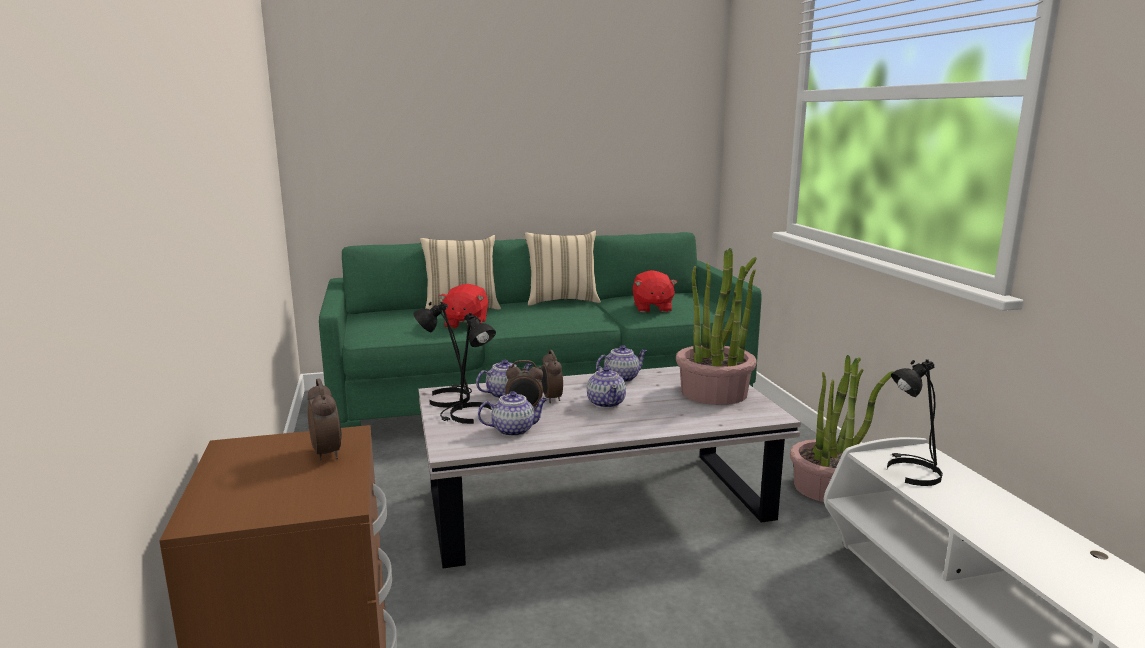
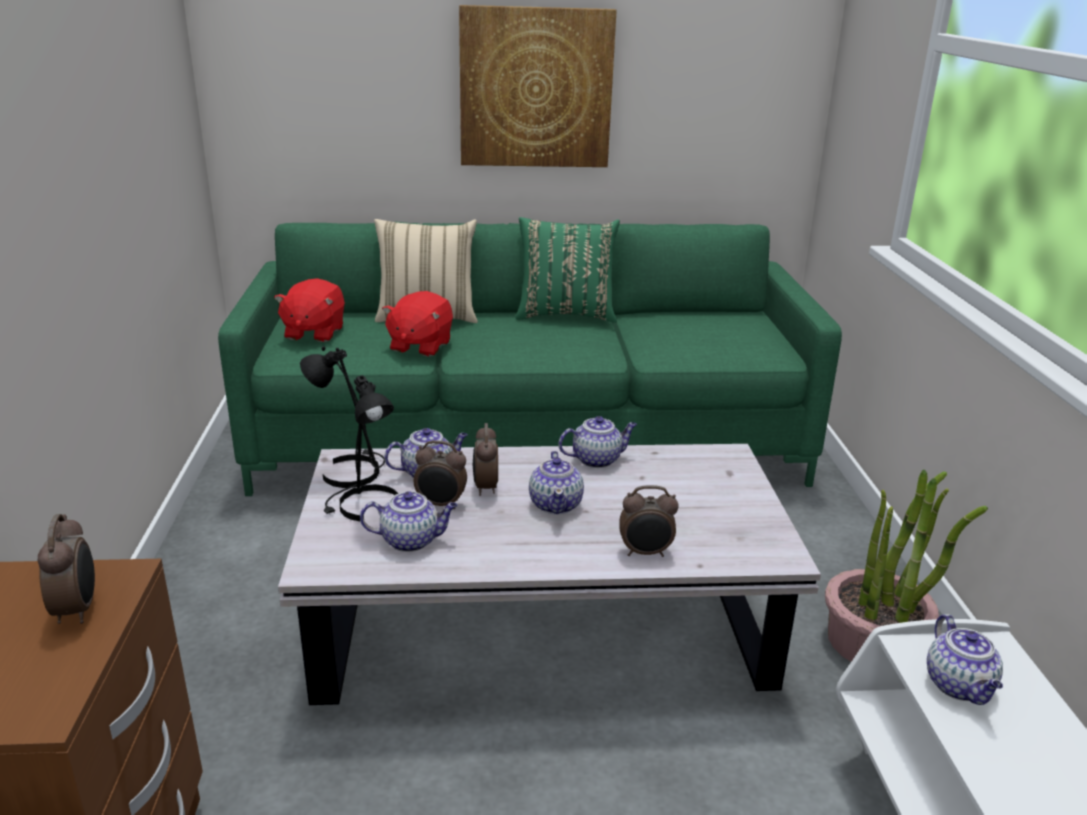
camera: 10 degrees right, 10 degrees up
beige pillow [525,231,601,306] -> green pillow [516,217,620,323]
red plush toy [633,270,677,313] -> red plush toy moved to [274,278,345,342]
potted plant [676,248,757,405] -> none
black table lamp [887,359,943,486] -> teapot [927,614,1003,705]
none -> picture [459,5,617,167]
none -> alarm clock [619,485,679,557]

